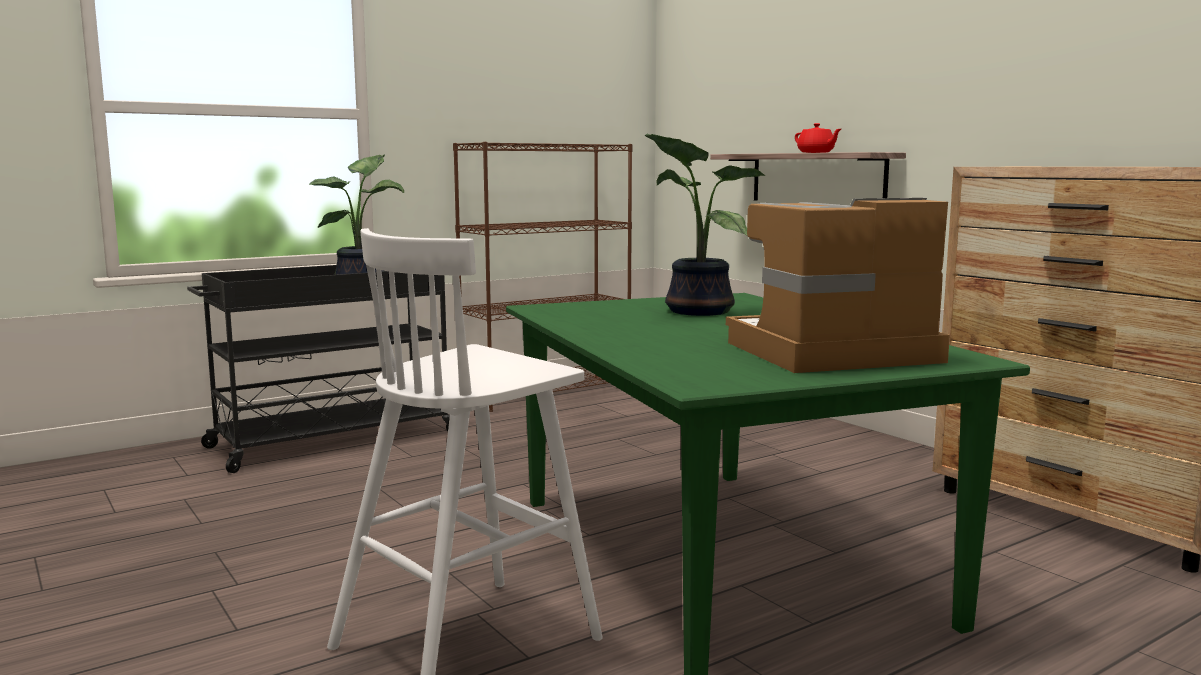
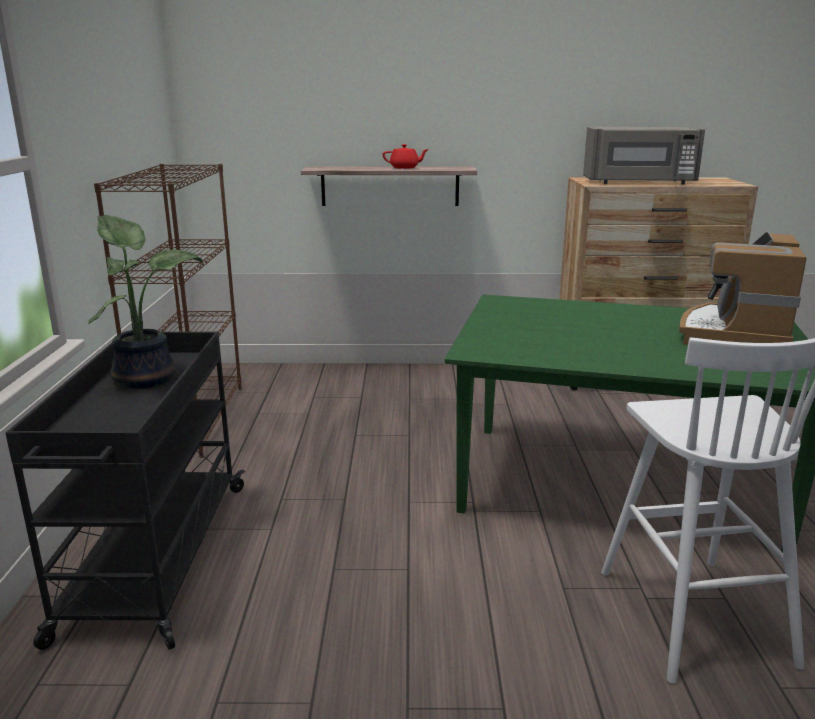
camera: 55 degrees left, 10 degrees up
potted plant [645,133,765,316] -> none
none -> grey microwave [583,127,705,184]

